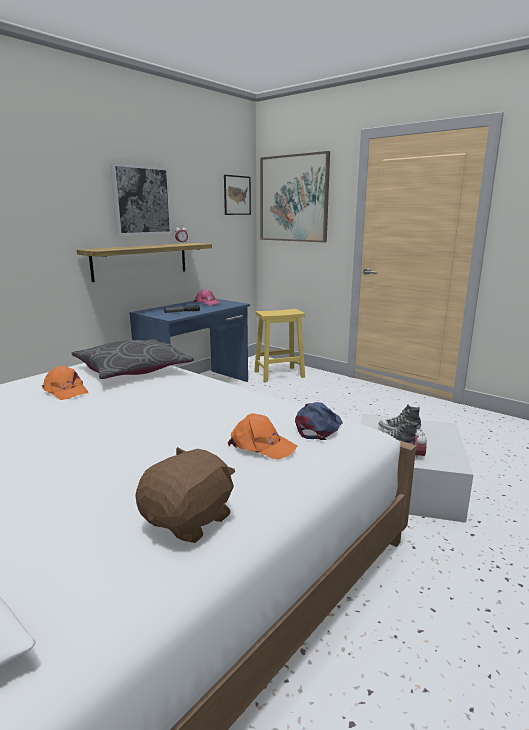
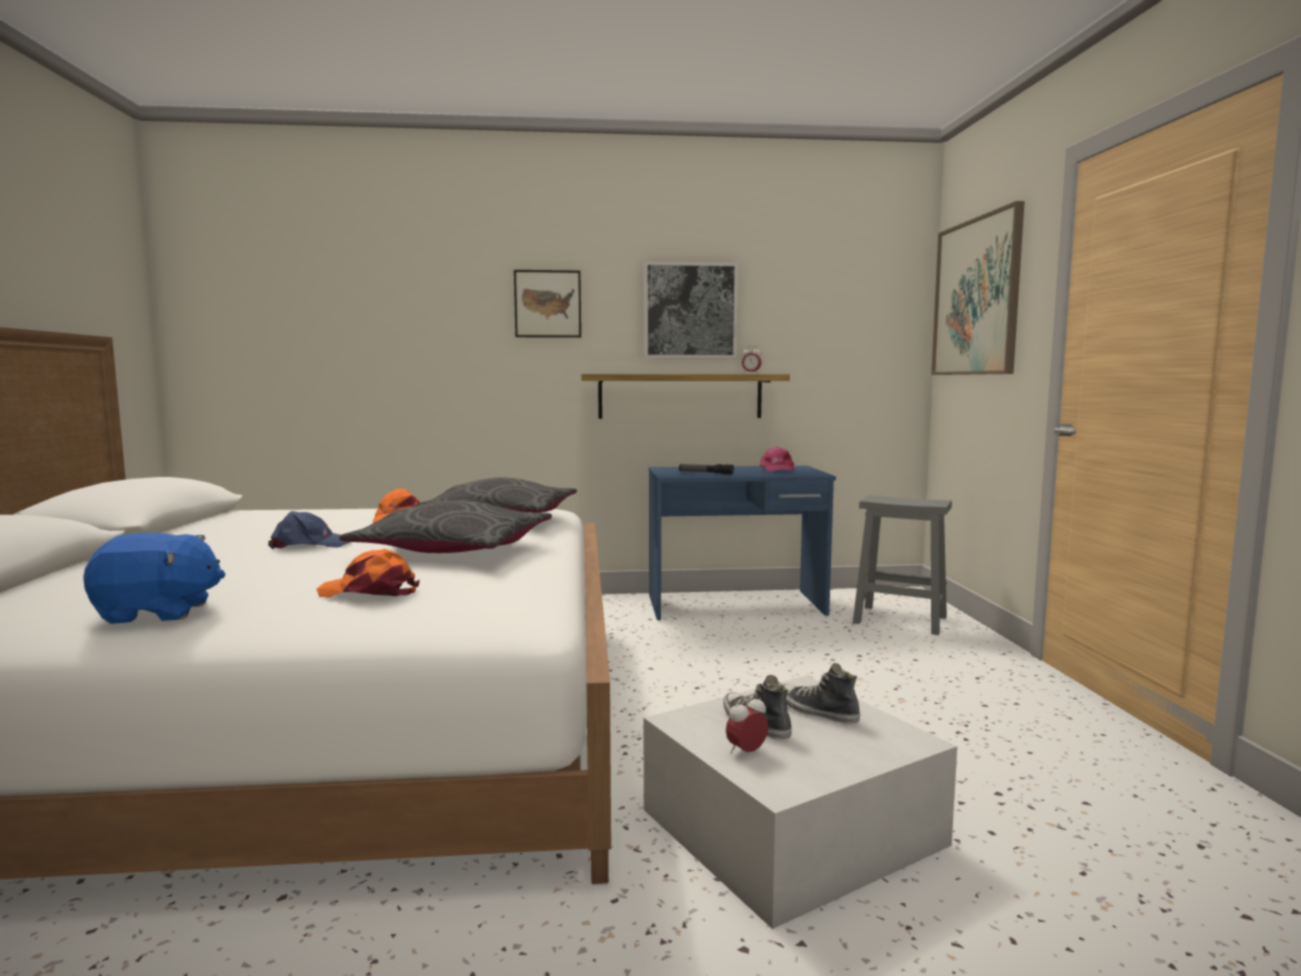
camera: 45 degrees right, 10 degrees down
brown plush toy [135,447,235,543] -> blue plush toy [83,532,225,624]
picture [224,175,251,215] -> picture moved to [514,270,581,338]
orange cap [228,413,297,460] -> orange cap turned 120 degrees clockwise [317,549,420,598]
yellow stool [254,309,305,382] -> grey stool [853,495,952,635]
blue cap [295,402,343,440] -> blue cap moved to [268,511,350,549]
none -> grey pillow [339,500,552,553]

